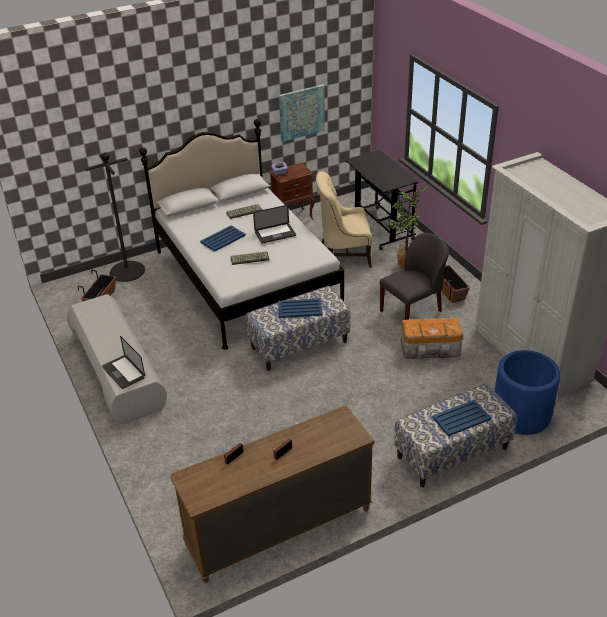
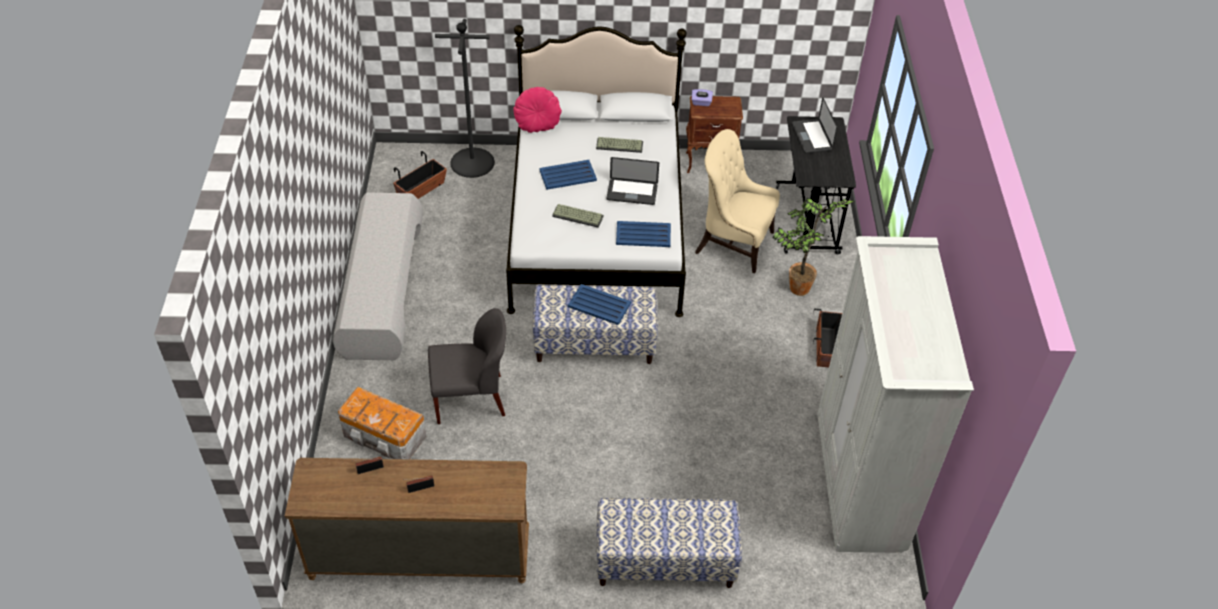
camera: 25 degrees right, 10 degrees up
laptop [102,336,145,389] -> laptop moved to [792,97,837,153]
picture [279,84,325,142] -> none
grey chair [380,233,449,320] -> grey chair moved to [428,308,506,424]
storage box [401,318,463,359] -> storage box moved to [338,386,426,459]
blue tray [432,400,491,436] -> blue tray moved to [616,221,671,247]
blue planter [494,350,561,435] -> none
none -> pink pillow [513,87,562,133]

